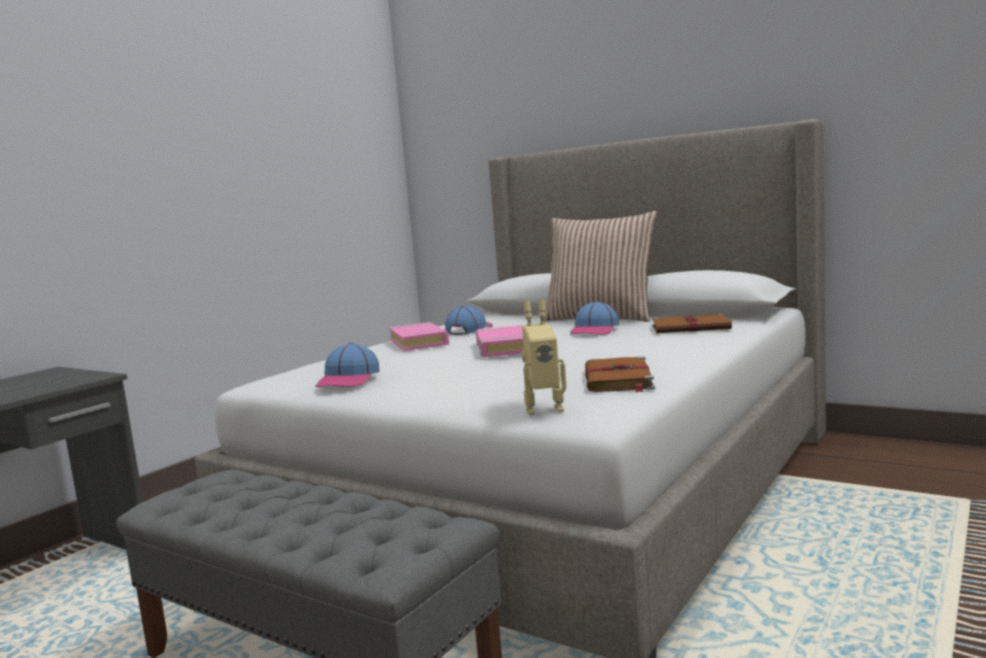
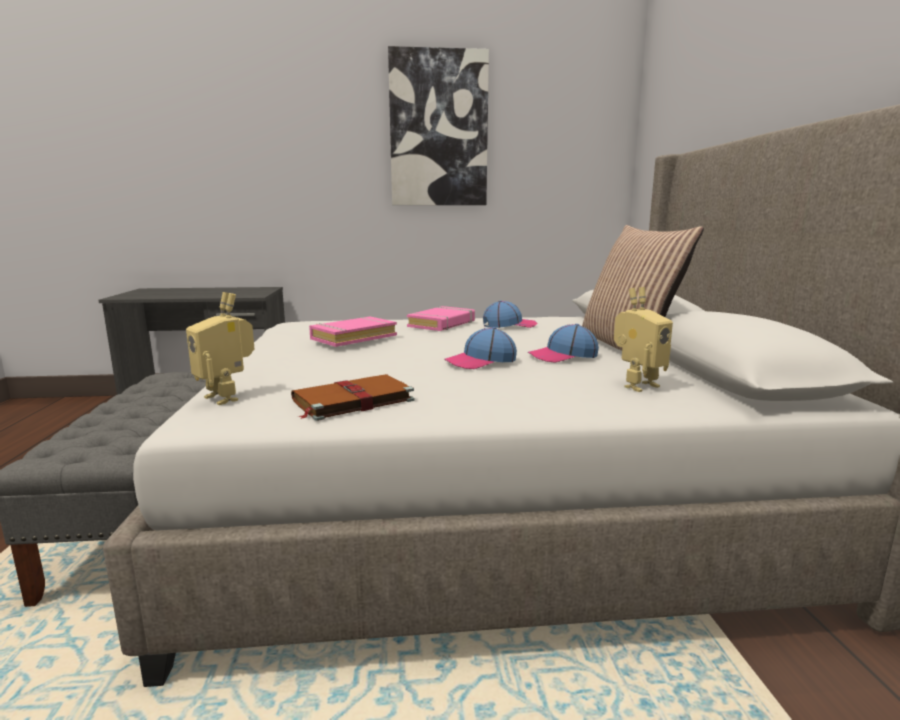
camera: 50 degrees right, 5 degrees up
cap [315,343,380,387] -> cap moved to [444,327,517,369]
pink book [476,325,524,357] -> pink book moved to [309,317,397,347]
brown book [652,313,732,333] -> toy robot [614,287,673,392]
none -> picture [388,46,489,205]

